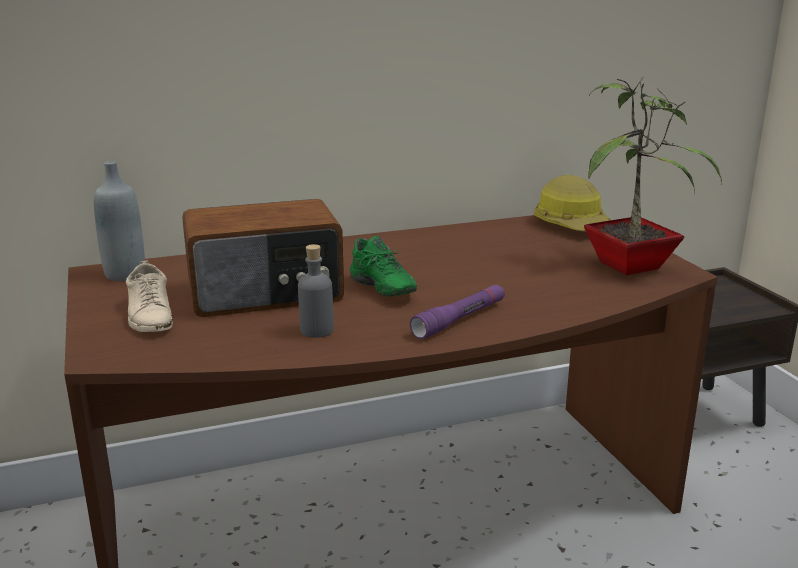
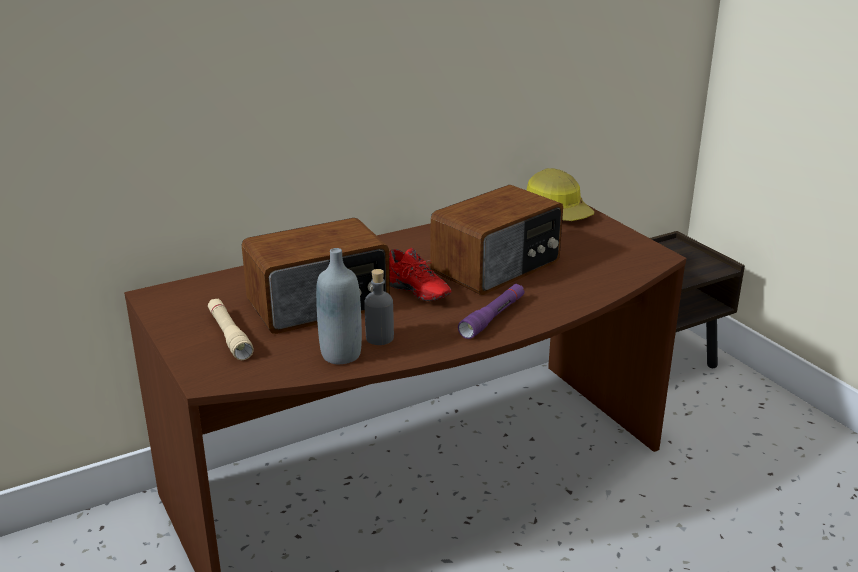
camera: 10 degrees left, 5 degrees up
grey bottle [94,161,145,281] -> grey bottle moved to [316,248,362,364]
beige shoe [126,260,173,332] -> beige flashlight [208,299,254,360]
green shoe [350,236,417,297] -> red shoe [389,248,451,301]
potted plant [584,77,722,275] -> none
none -> radio [431,185,563,295]

